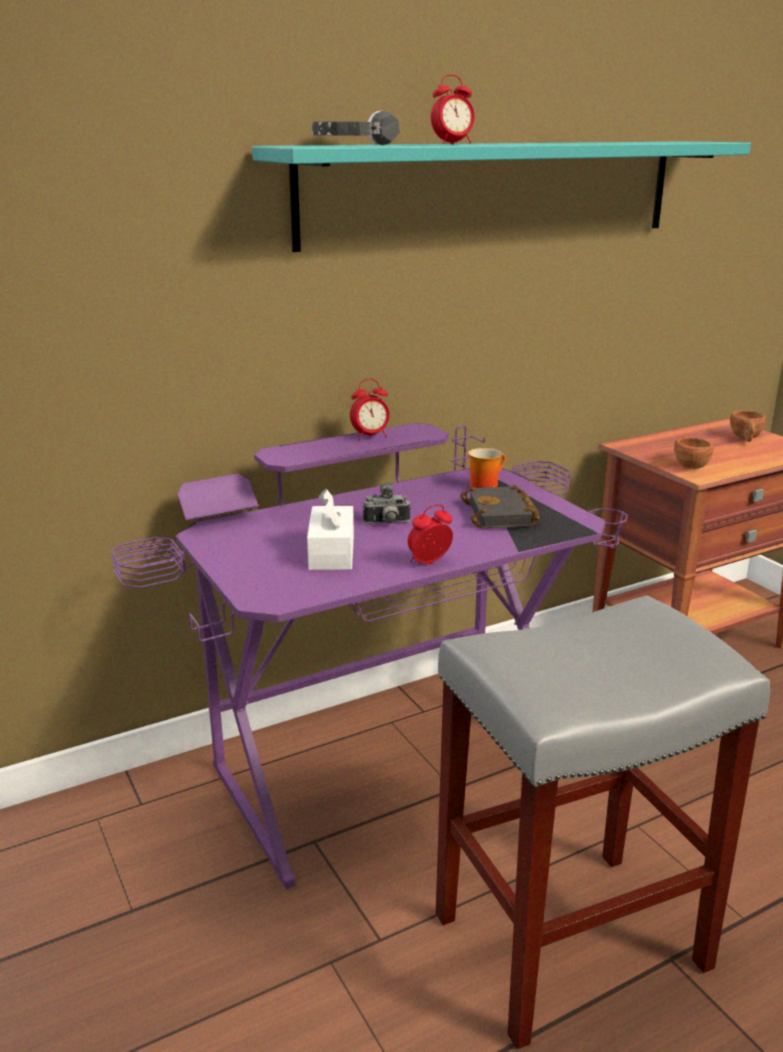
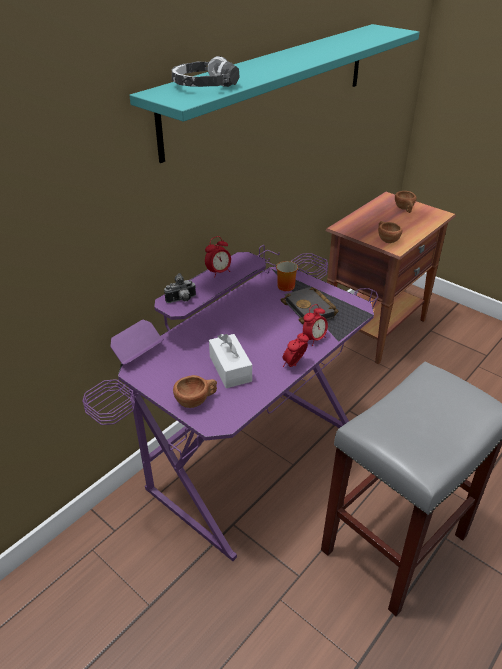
camera: 20 degrees left, 15 degrees up
camera [363,483,411,524] -> camera moved to [164,273,196,303]
alarm clock [431,75,475,144] -> alarm clock moved to [303,304,328,346]
none -> brown cup [173,375,217,408]

